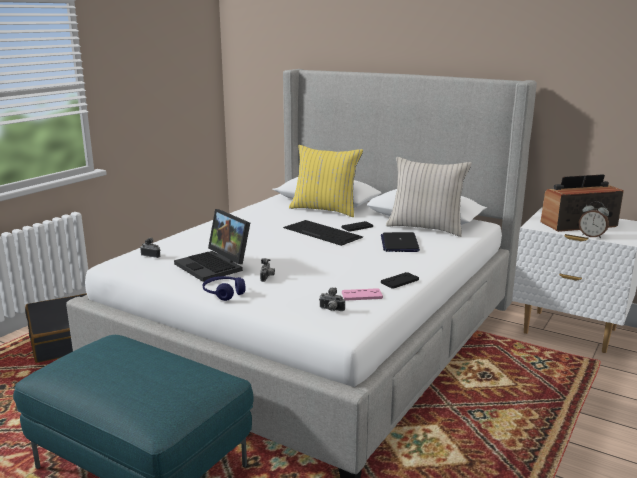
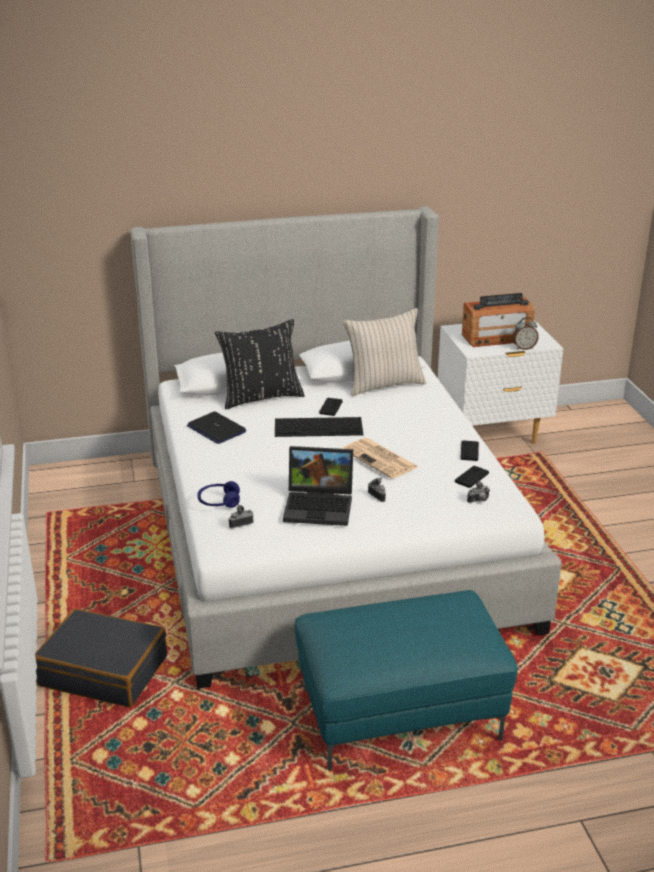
camera: 45 degrees left, 10 degrees up
blue headphones [203,276,246,301] -> blue headphones moved to [197,481,240,508]
yellow pillow [289,145,363,217] -> black pillow [215,319,304,409]
pink game controller [342,288,383,301] -> black game controller [455,466,489,488]
laptop [381,232,420,252] -> laptop moved to [187,412,246,444]
radio [540,174,624,232] -> radio turned 135 degrees counterclockwise [462,293,534,347]
none -> newspaper [342,438,418,479]

